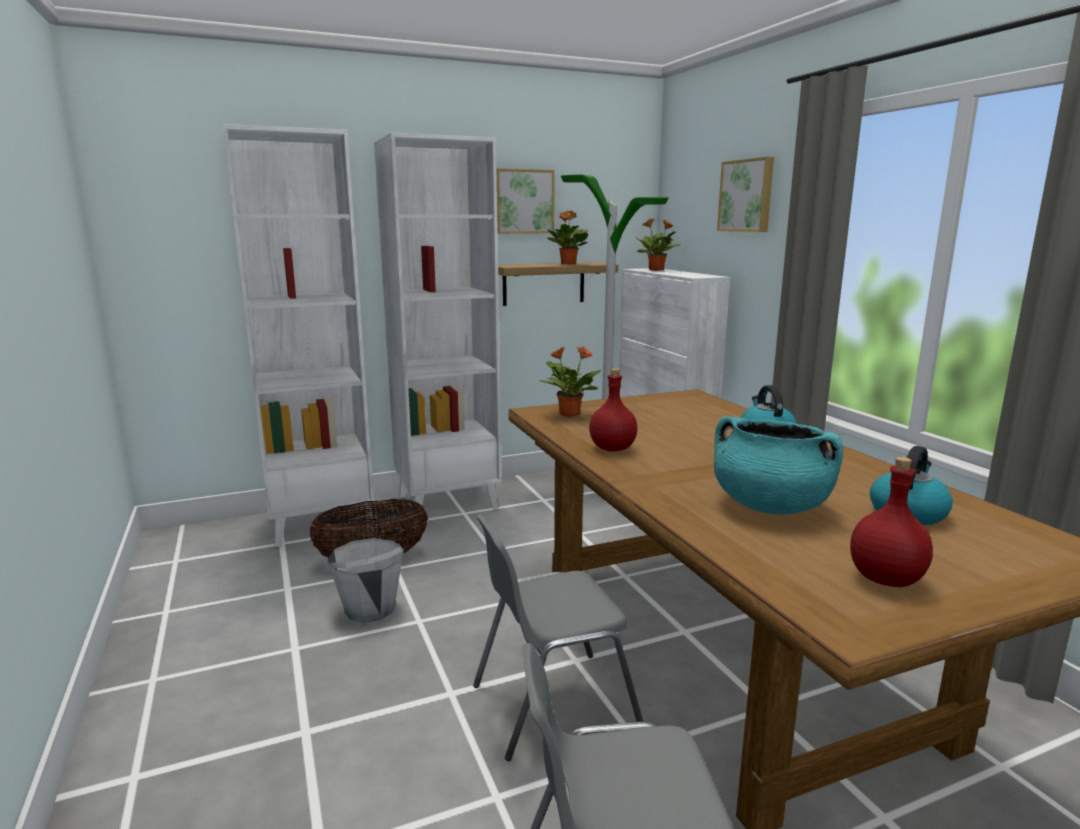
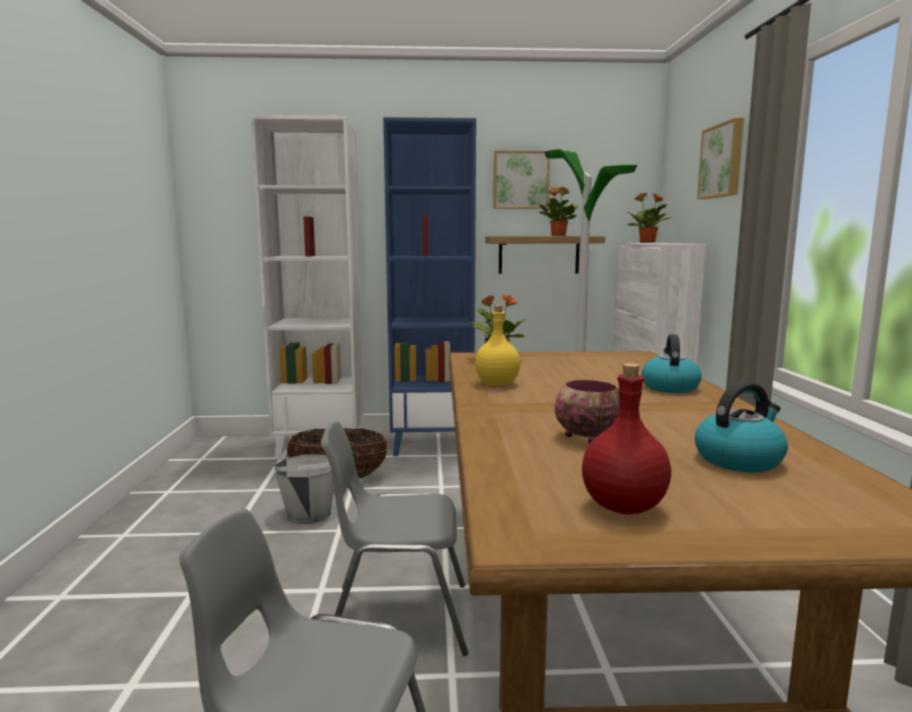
camera: 20 degrees right, 5 degrees down
white bookcase [374,133,502,509] -> blue bookcase [383,117,476,456]
red bottle [589,369,637,452] -> yellow bottle [475,305,520,386]
turquoise cooking pot [714,416,843,515] -> bowl [555,379,620,443]

